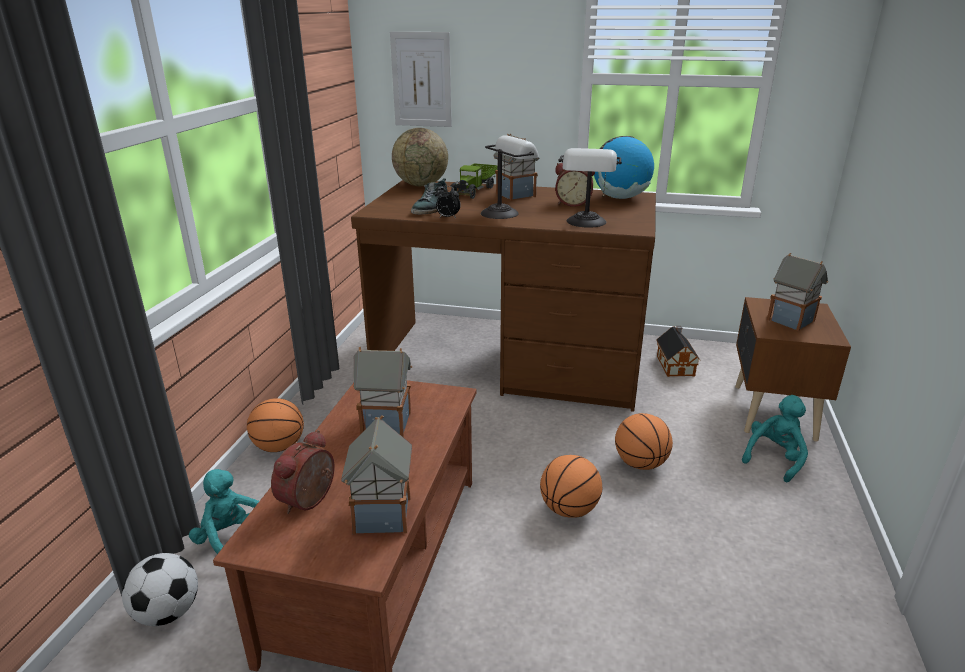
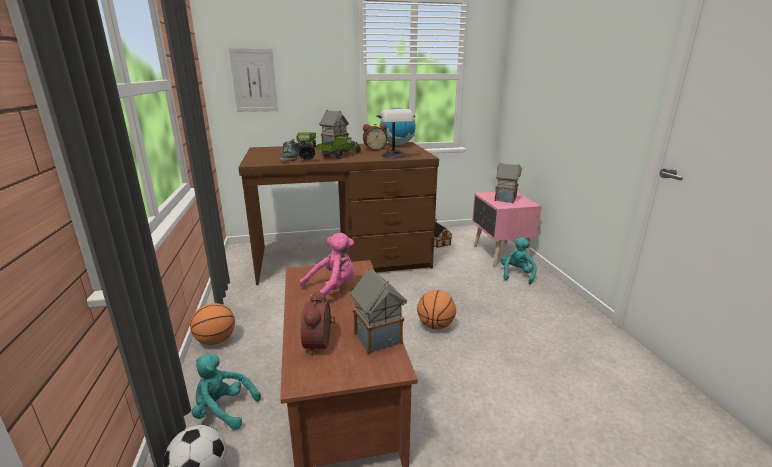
camera: 25 degrees left, 5 degrees down
toy house [353,347,412,437] -> pink plush toy [300,233,355,298]
globe [392,128,448,186] -> none
table lamp [481,135,539,219] -> toy truck [317,136,361,159]
basketball [615,413,673,470] -> none
brown nightstand [735,297,851,442] -> pink nightstand [472,192,542,266]

